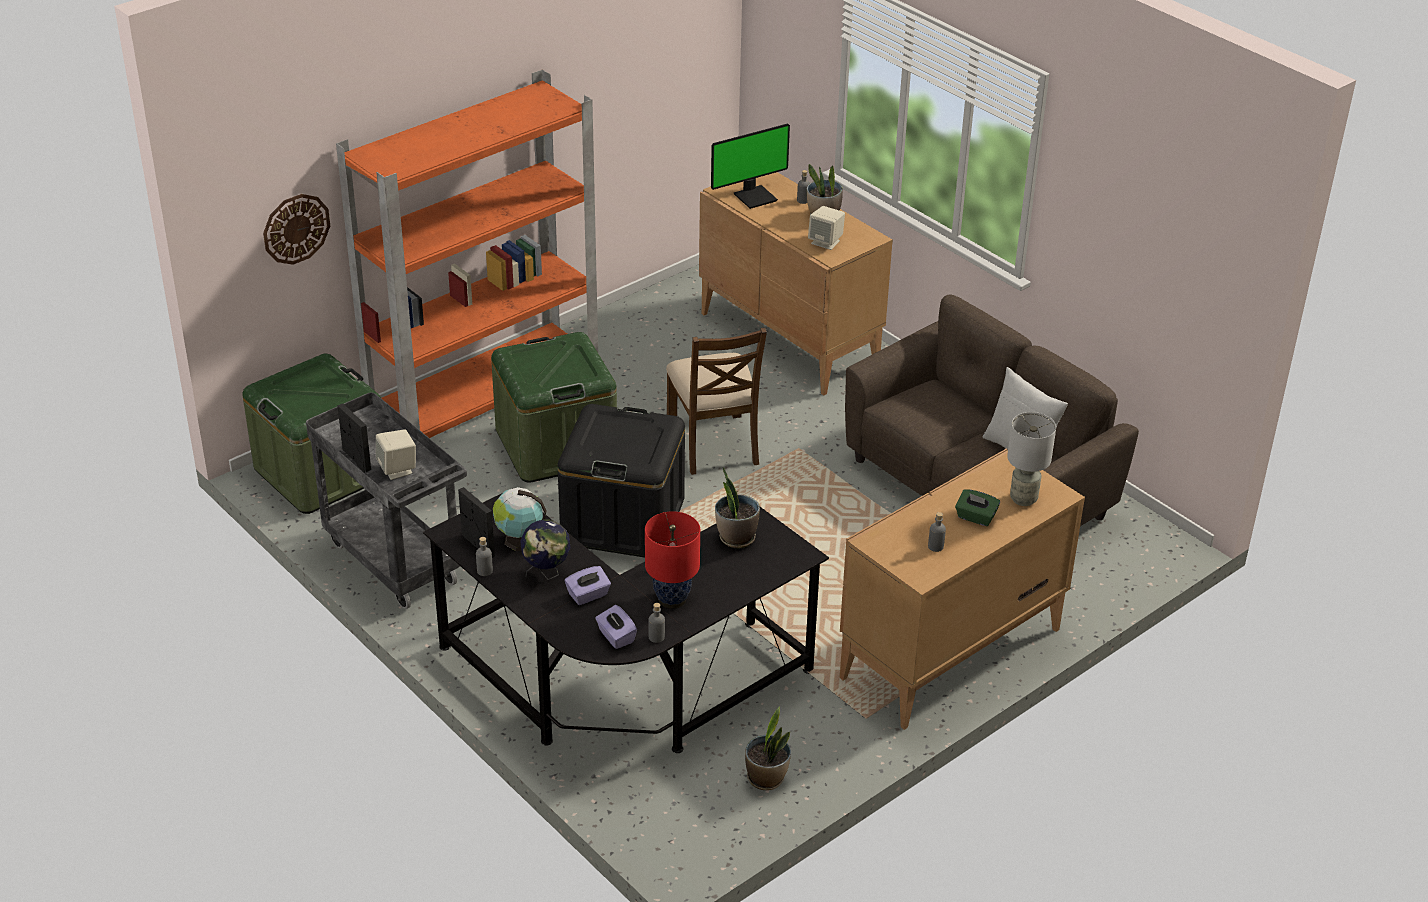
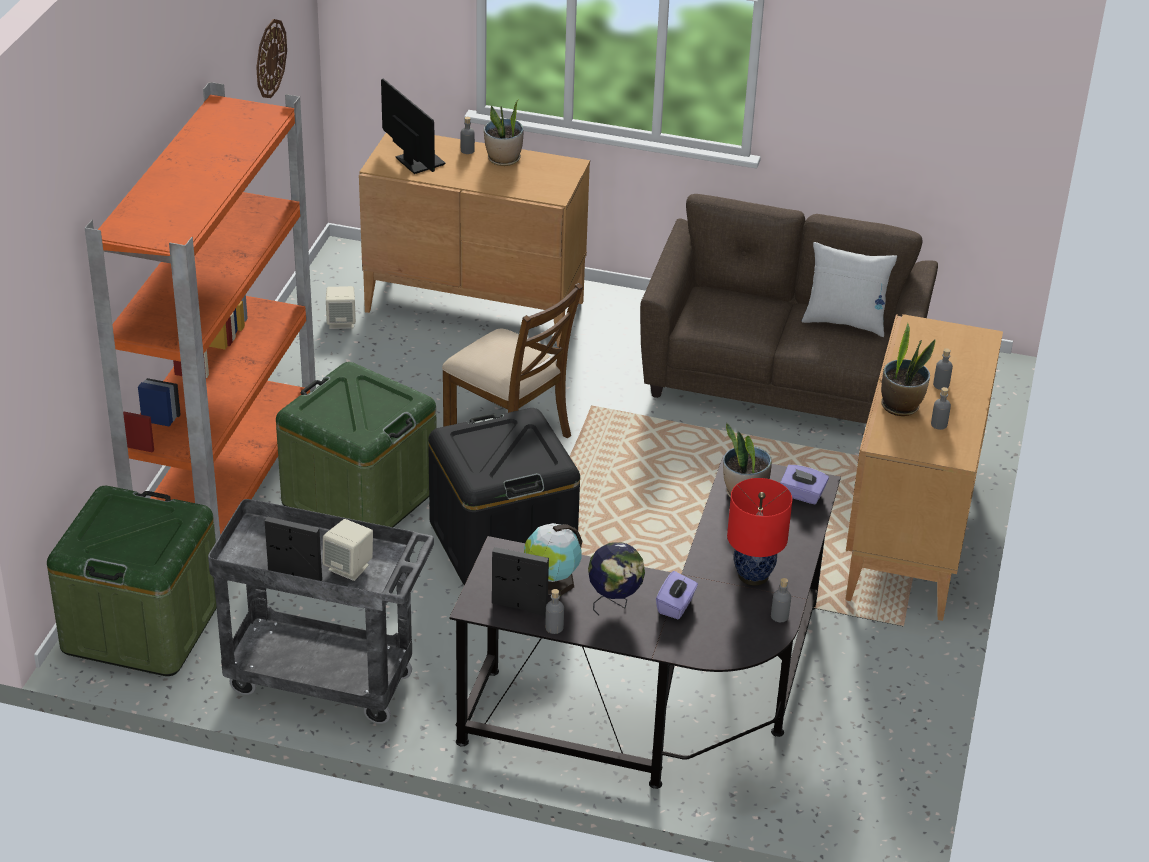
camera: 35 degrees left, 0 degrees up
wall clock [263,194,330,265] -> wall clock moved to [256,19,287,98]
purple tissue box [595,605,637,649] -> purple tissue box moved to [780,465,829,504]
monitor [711,123,790,209] -> monitor turned 60 degrees counterclockwise [381,78,446,174]
potted plant [745,706,791,790] -> potted plant moved to [881,323,936,416]
beige speaker [808,206,845,250] -> beige speaker moved to [326,286,356,329]
green tissue box [955,489,1000,526] -> grey bottle [933,348,953,390]
grey table lamp [1007,412,1056,506] -> none

